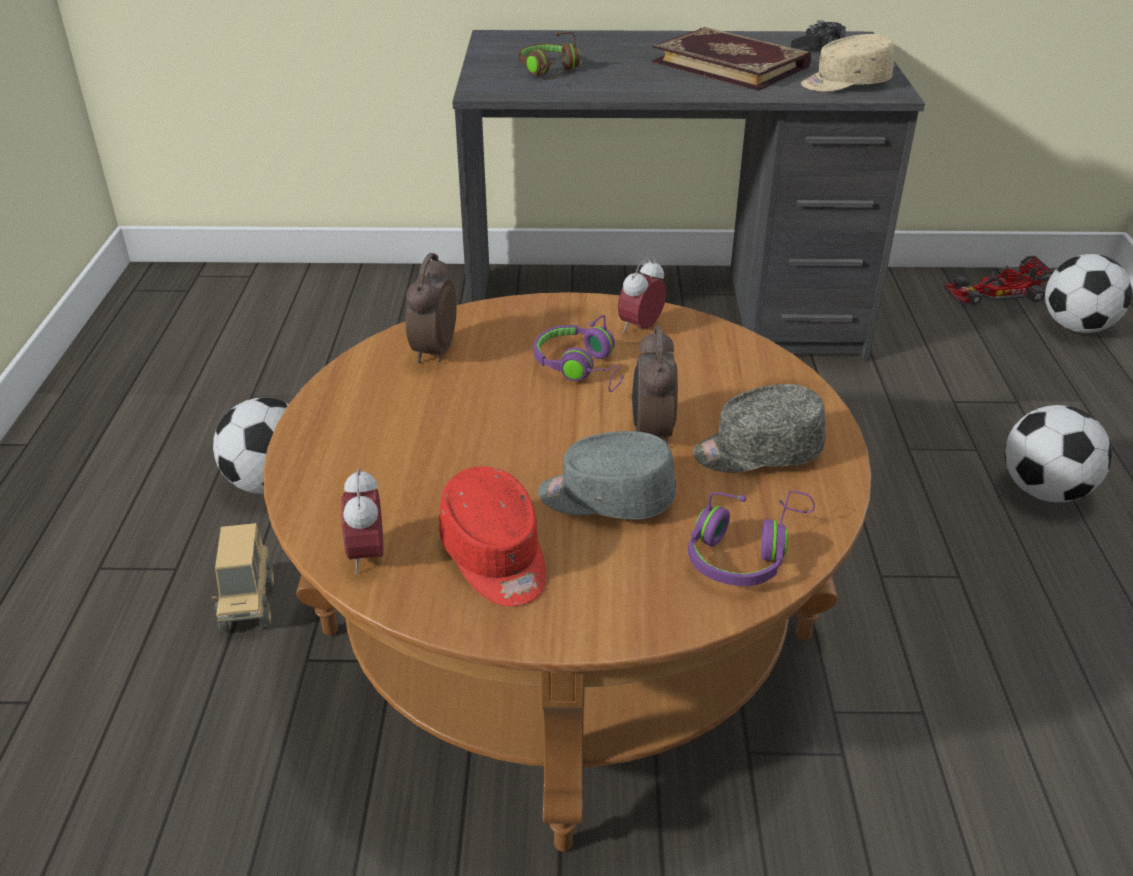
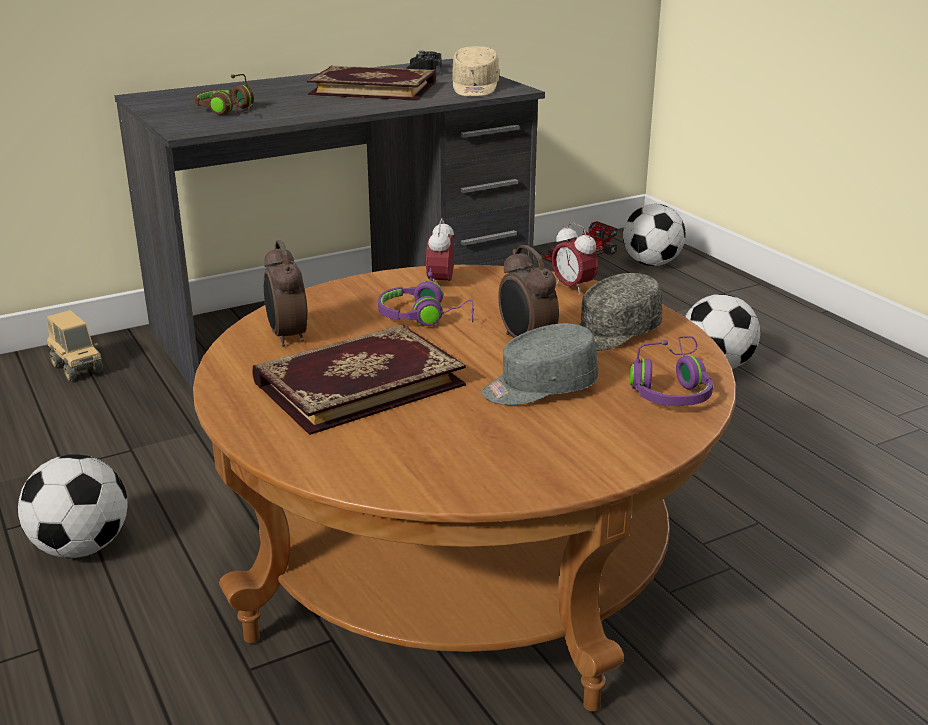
camera: 30 degrees left, 10 degrees down
toy truck [211,523,274,631] -> toy truck moved to [47,310,103,381]
alarm clock [341,468,384,574] -> alarm clock moved to [552,222,599,295]
red cap [439,466,546,606] -> none
beige cap [801,34,894,92] -> beige cap turned 45 degrees counterclockwise [452,46,499,96]
none -> book [252,324,466,435]

